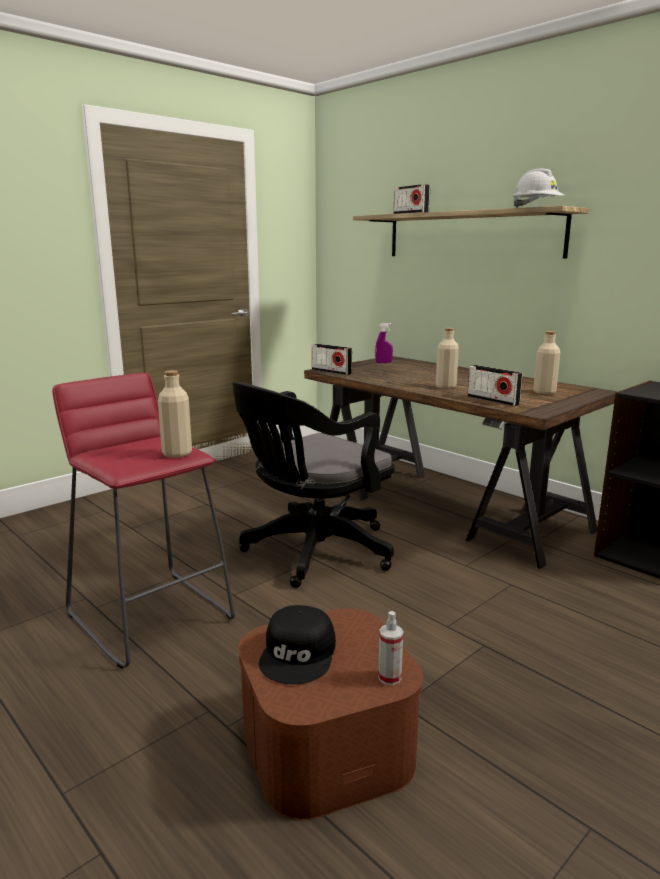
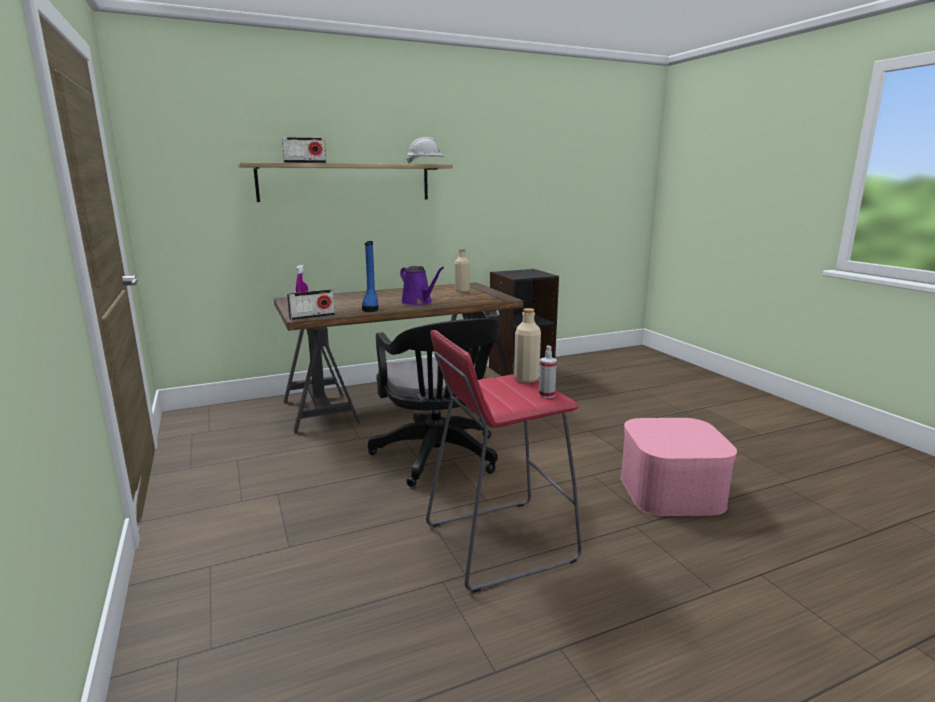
camera: 70 degrees left, 0 degrees up
brown storage box [238,609,423,820] -> pink storage box [621,418,737,516]
black cap [259,605,336,684] -> none
spray bottle [378,611,403,685] -> spray bottle moved to [539,346,557,398]
beige bottle [436,328,459,389] -> purple watering can [400,266,444,305]
radio [468,365,523,406] -> none
none -> blue boot [362,241,379,312]

